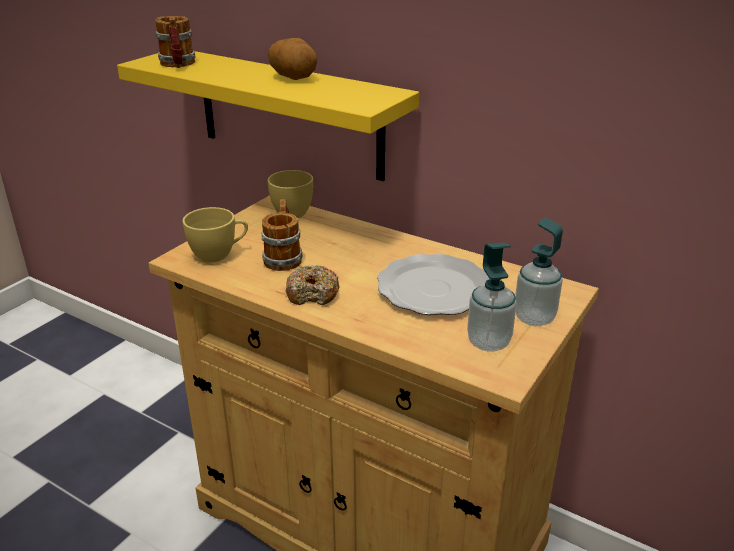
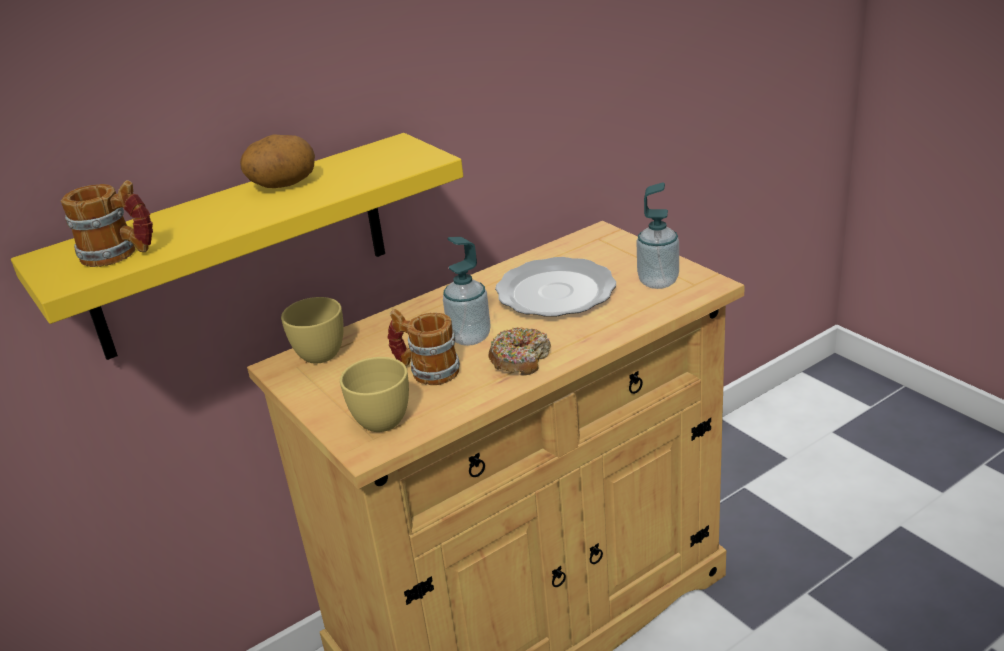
camera: 65 degrees left, 0 degrees up
soap dispenser [515,217,563,326] -> soap dispenser moved to [443,237,490,346]

